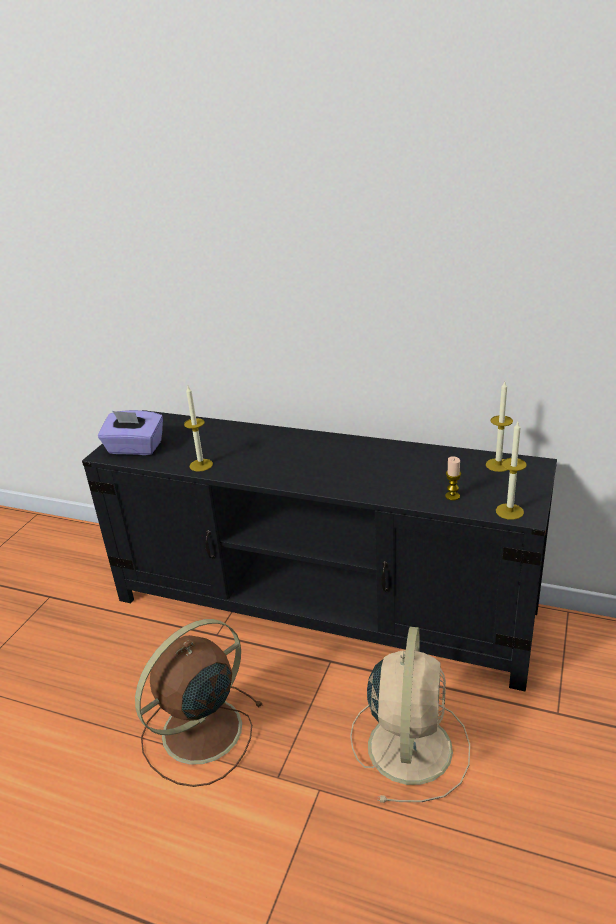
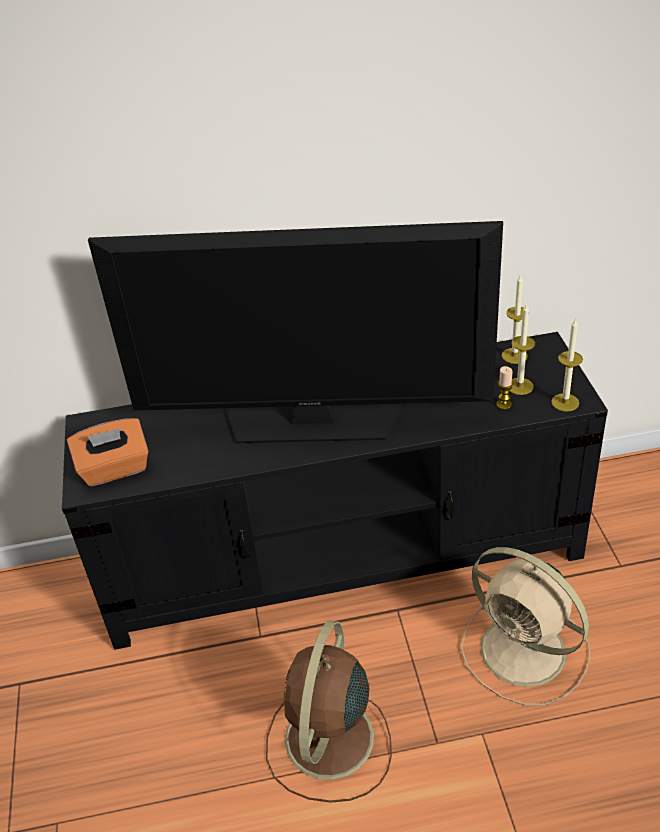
camera: 30 degrees left, 10 degrees up
purple tissue box [98,410,163,455] -> orange tissue box [67,418,148,487]
candle [184,386,213,472] -> candle moved to [509,303,535,395]
beige fan [350,627,470,803] -> beige fan turned 150 degrees clockwise [461,547,590,705]
none -> television [88,221,503,443]

